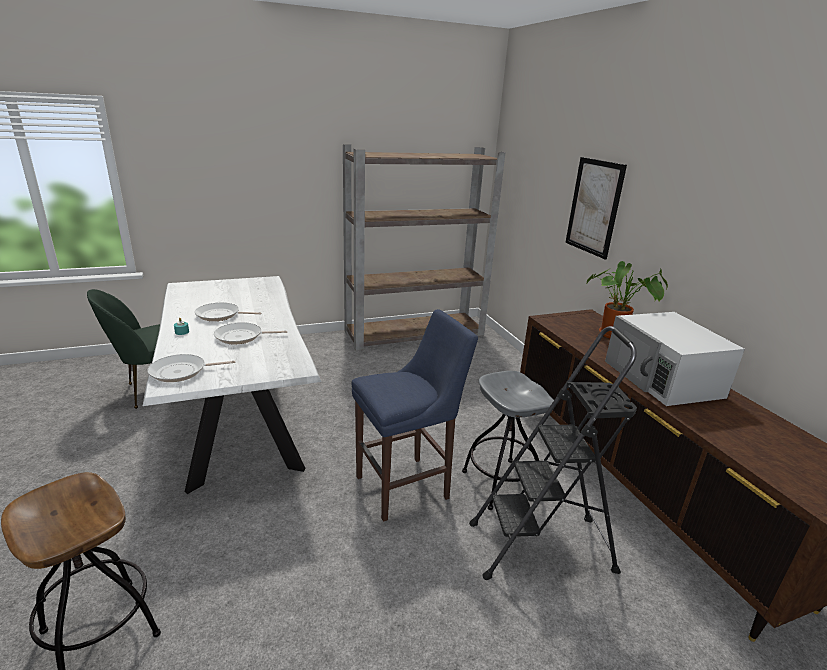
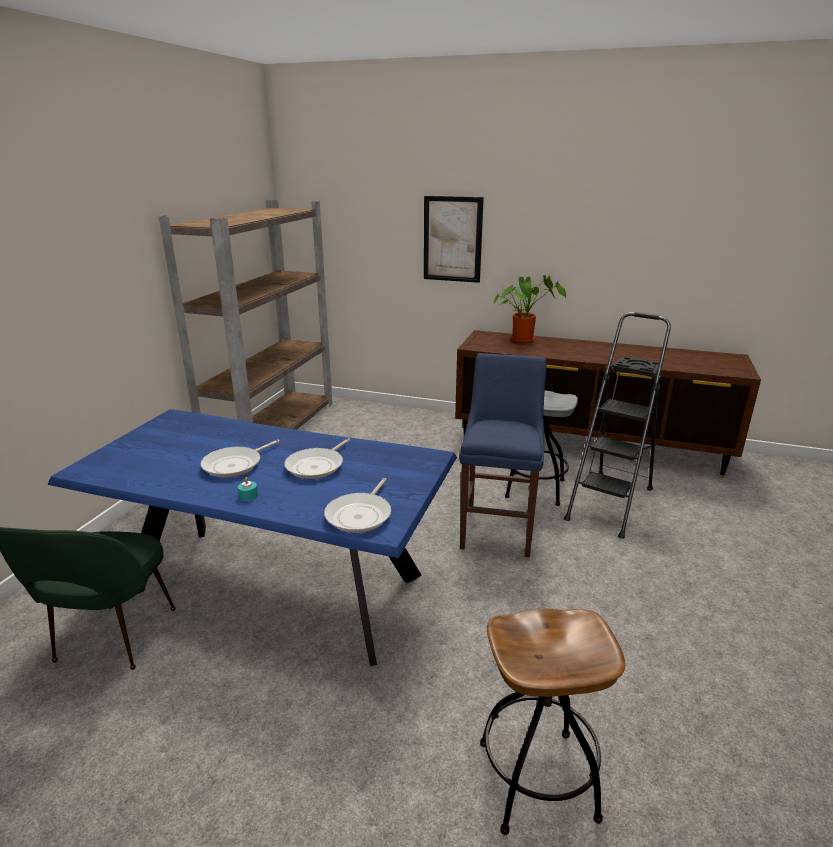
camera: 50 degrees left, 0 degrees up
white dining table [143,276,322,494] -> blue dining table [48,409,457,666]
white microwave [605,312,745,406] -> none

